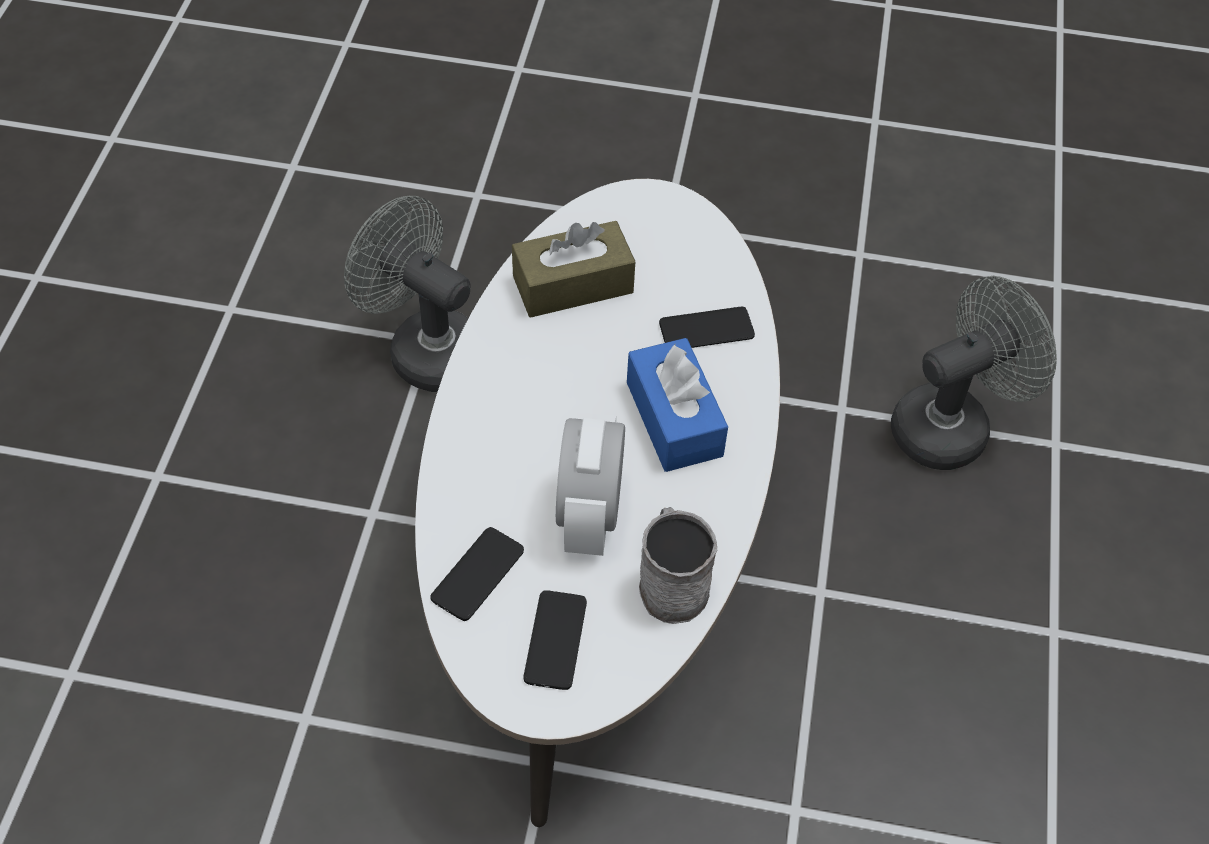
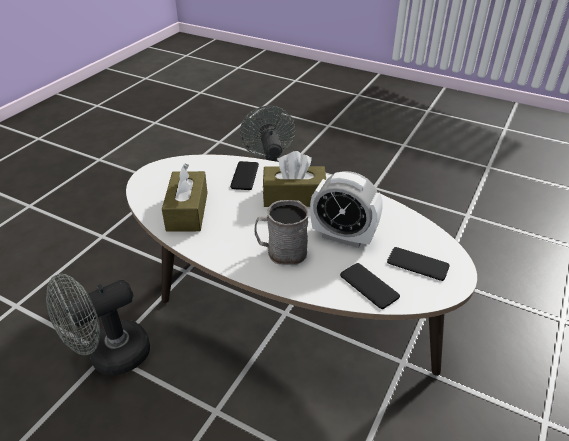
camera: 70 degrees left, 15 degrees down
blue tissue box [627,338,728,472] -> brown tissue box [263,151,326,207]
grey mug [639,507,717,624] -> grey mug moved to [255,200,309,265]

